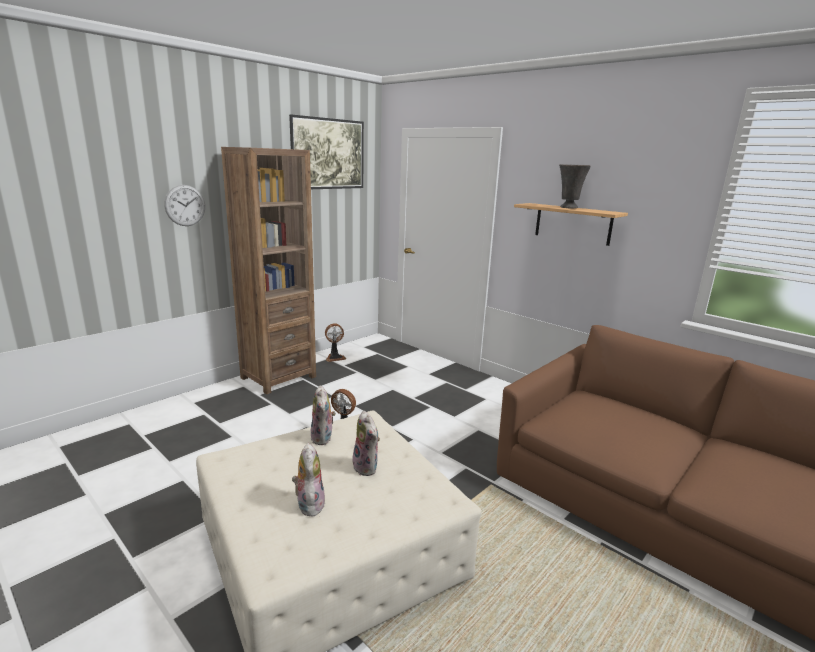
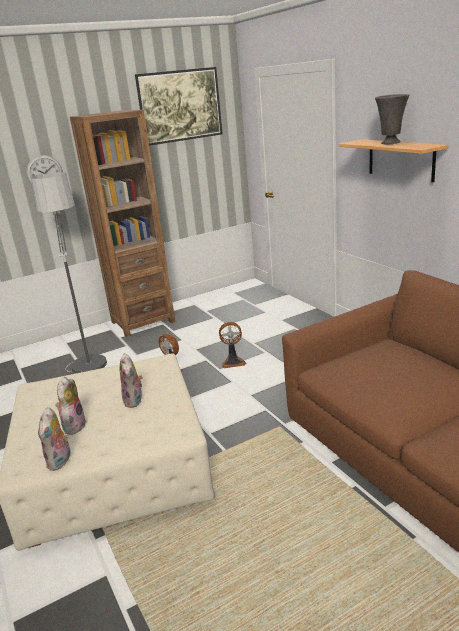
camera: 20 degrees right, 5 degrees up
plush toy [310,385,336,445] -> plush toy moved to [38,407,70,471]
fan [325,323,346,362] -> fan moved to [219,322,246,368]
none -> floor lamp [31,172,107,373]

